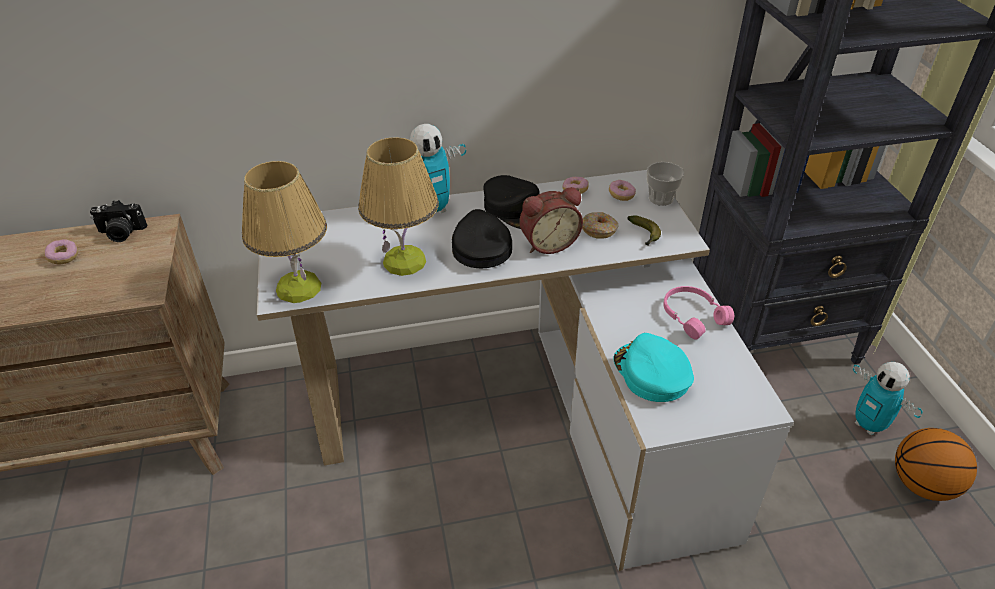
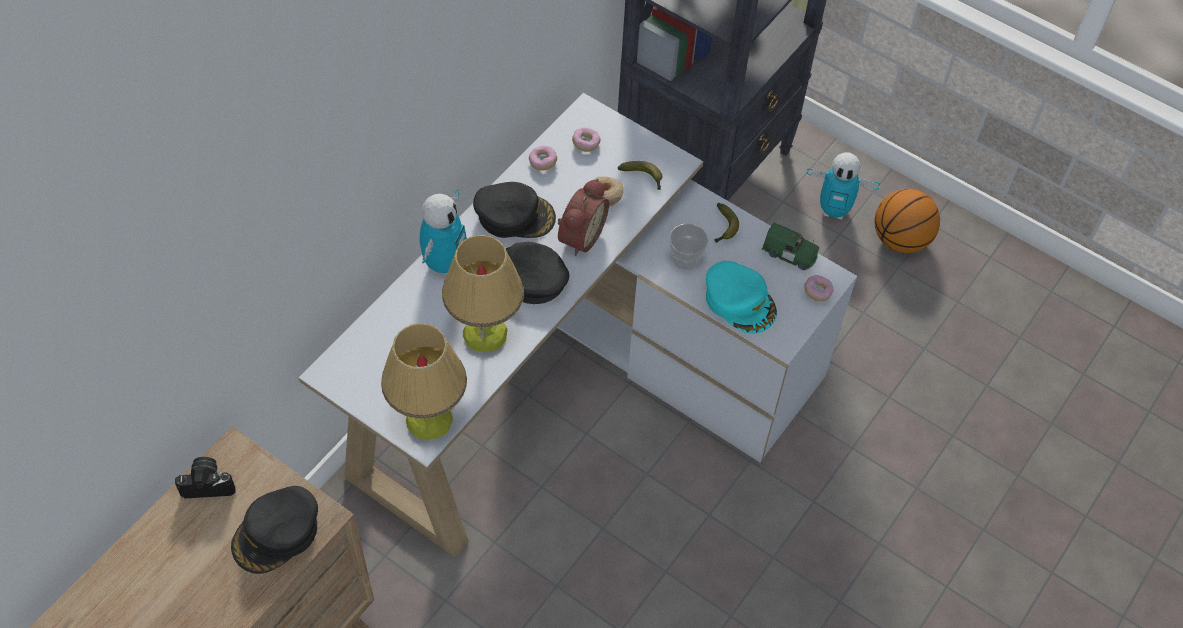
camera: 45 degrees left, 15 degrees up
donut [45,239,78,264] -> donut moved to [804,275,833,301]
camera [90,200,147,242] -> camera turned 135 degrees counterclockwise [175,457,236,499]
turquoise cap [613,333,694,402] -> turquoise cap turned 150 degrees counterclockwise [706,261,777,334]
cup [647,162,684,206] -> cup moved to [669,224,708,270]
pink headphones [663,286,734,339] -> banana [714,203,739,243]
none -> black cap [231,486,318,574]
none -> green toy car [762,223,819,270]

